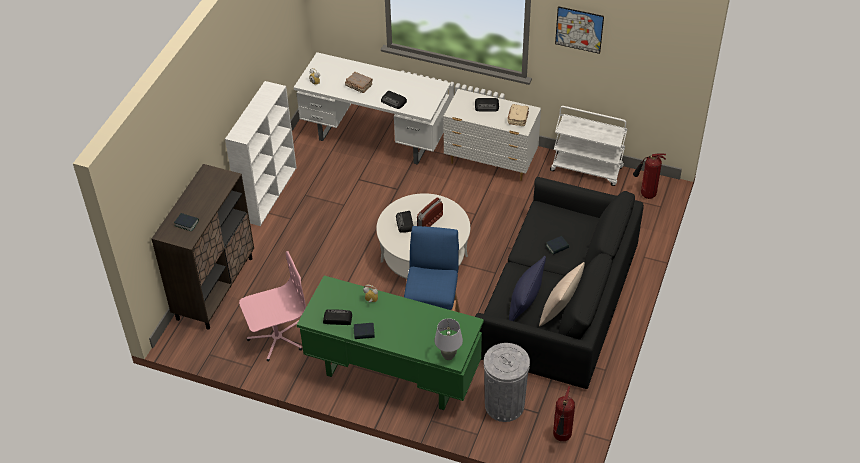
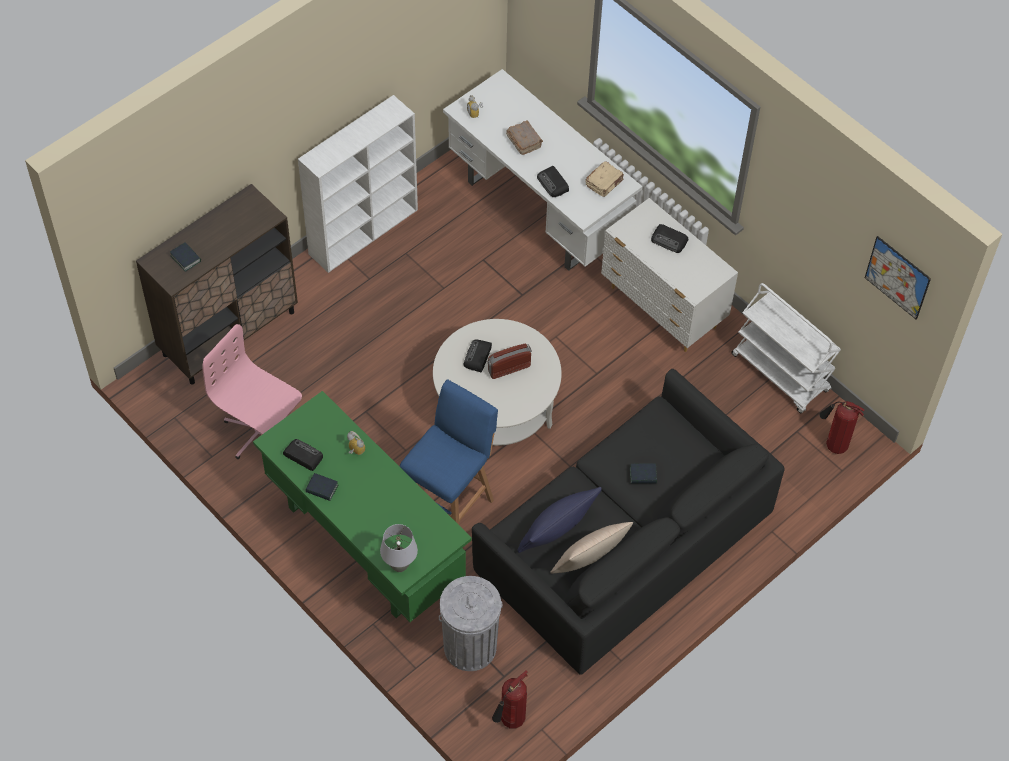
camera: 25 degrees right, 10 degrees up
pink office chair [239,251,306,361] -> pink office chair turned 150 degrees counterclockwise [202,324,302,459]
beige book [507,104,529,126] -> beige book moved to [585,162,624,197]
picture [555,6,604,54] -> picture moved to [865,236,931,320]

